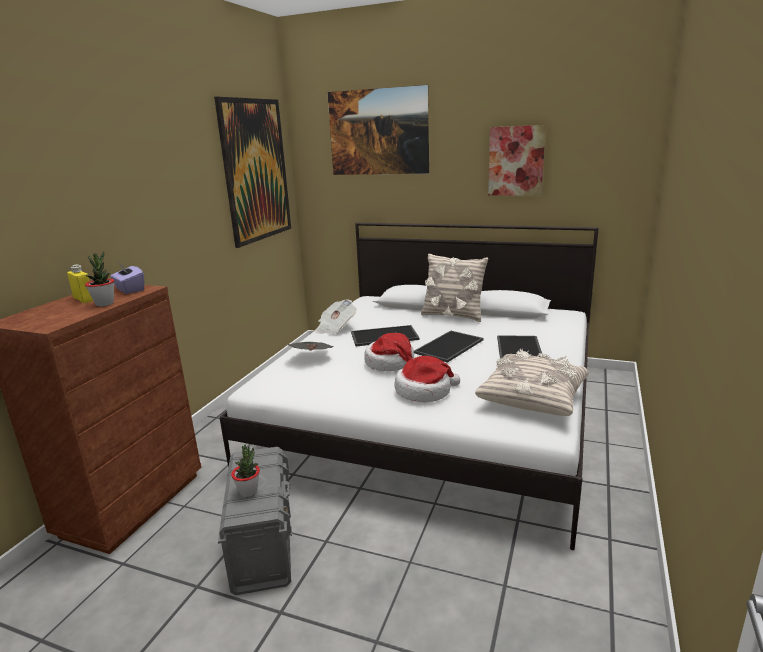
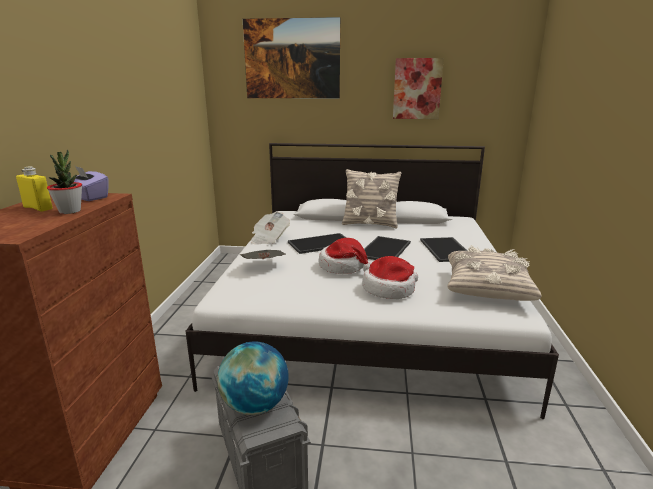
camera: 15 degrees left, 0 degrees up
picture [214,97,291,248] -> none
potted plant [231,444,260,497] -> globe [217,341,289,415]

